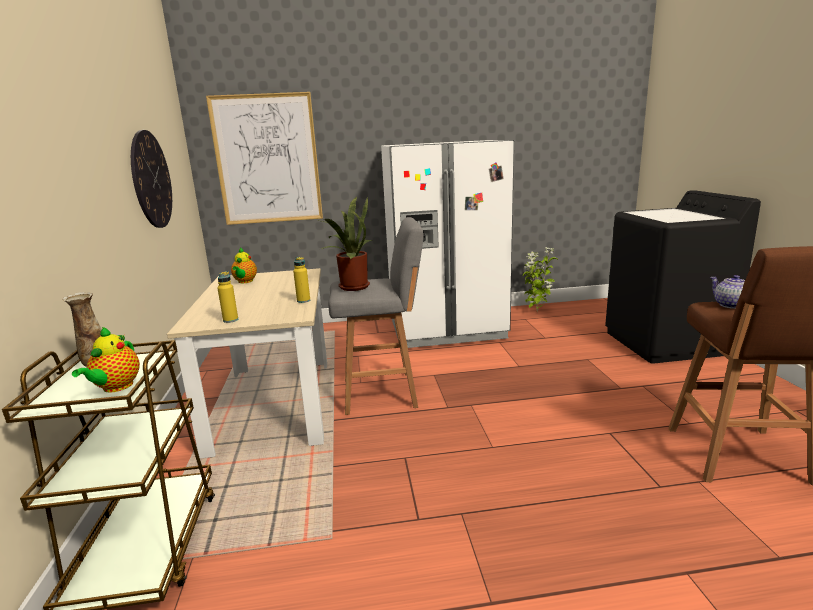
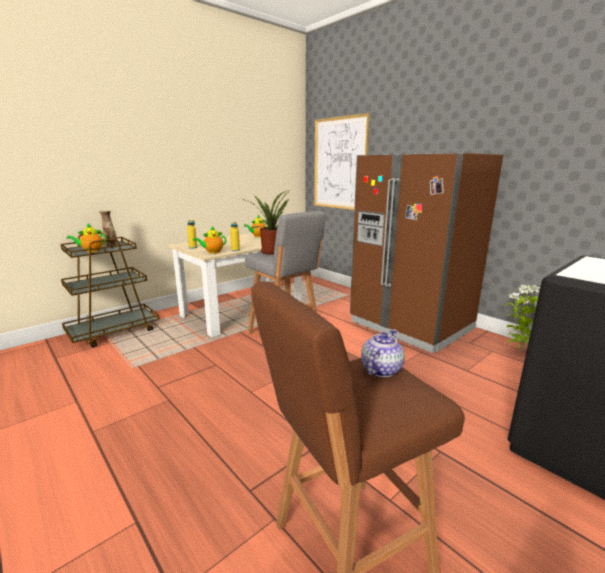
camera: 55 degrees right, 0 degrees up
wall clock [131,130,172,228] -> none
white fridge [381,140,514,348] -> brown fridge [350,153,503,353]
none -> teapot [193,226,226,254]

